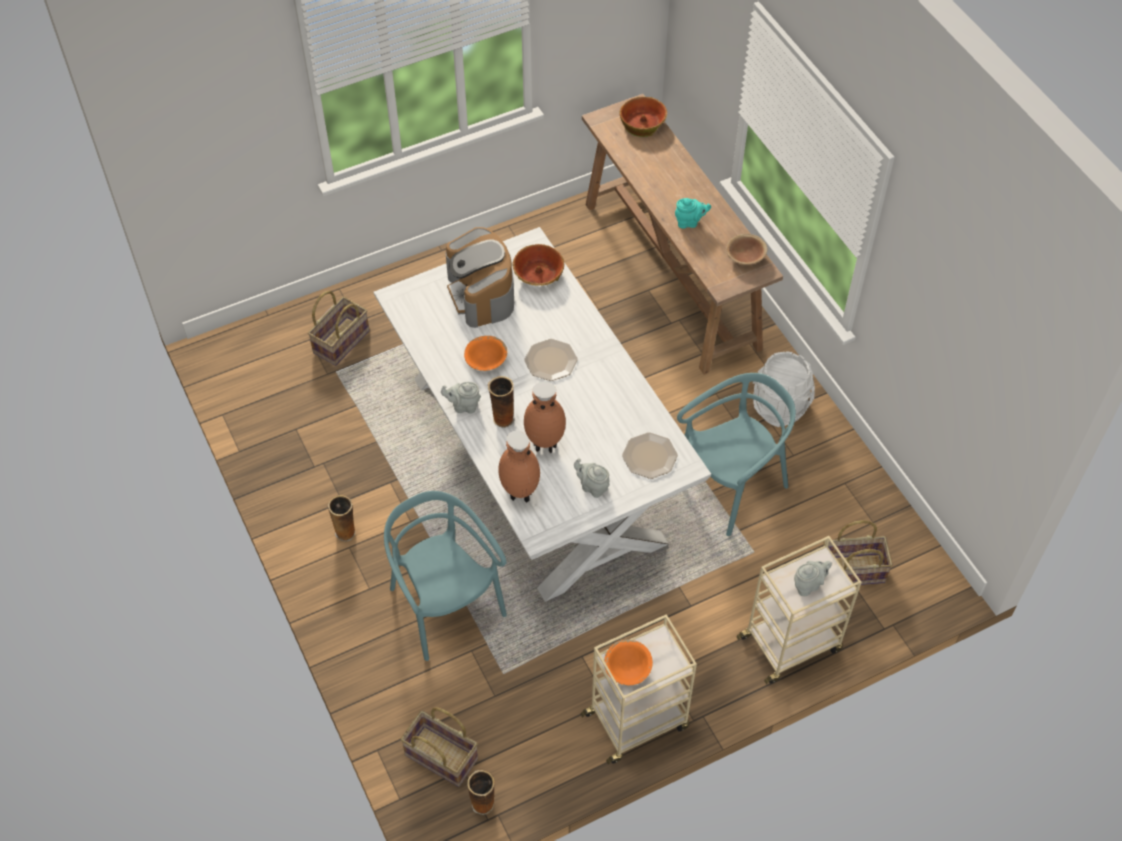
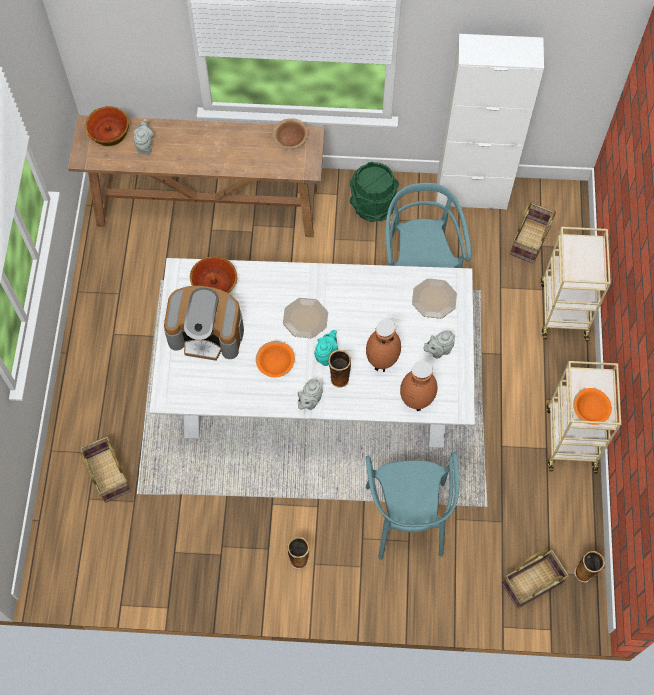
camera: 60 degrees left, 10 degrees up
turquoise chair [384,491,507,661] -> turquoise chair turned 90 degrees counterclockwise [366,452,459,560]
turquoise teapot [675,198,711,229] -> turquoise teapot moved to [314,330,338,366]
white bucket [752,351,815,427] -> green bucket [350,162,399,222]
grey teapot [794,561,832,596] -> grey teapot moved to [133,119,154,155]
none -> white cabinet [436,34,544,210]

